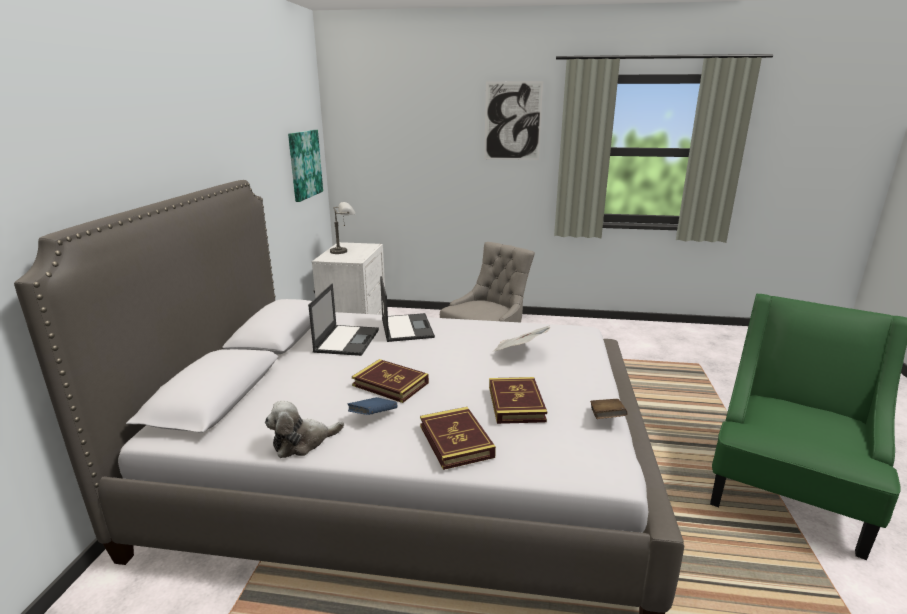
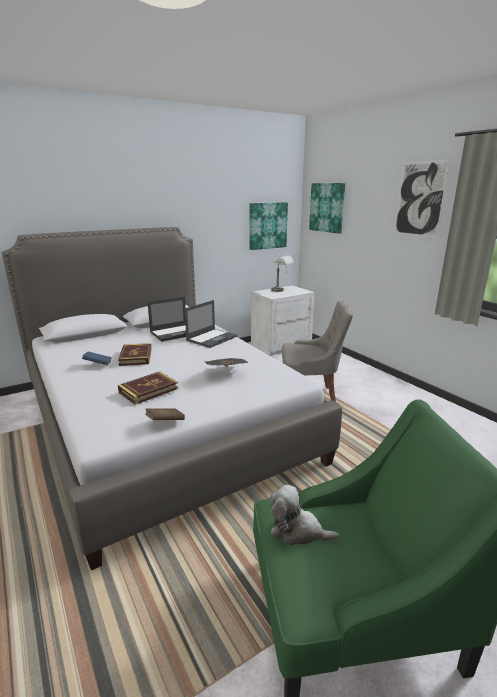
camera: 50 degrees right, 0 degrees up
plush toy [265,401,344,458] -> plush toy moved to [269,485,340,546]
book [420,407,496,470] -> none
none -> picture [309,183,345,234]

